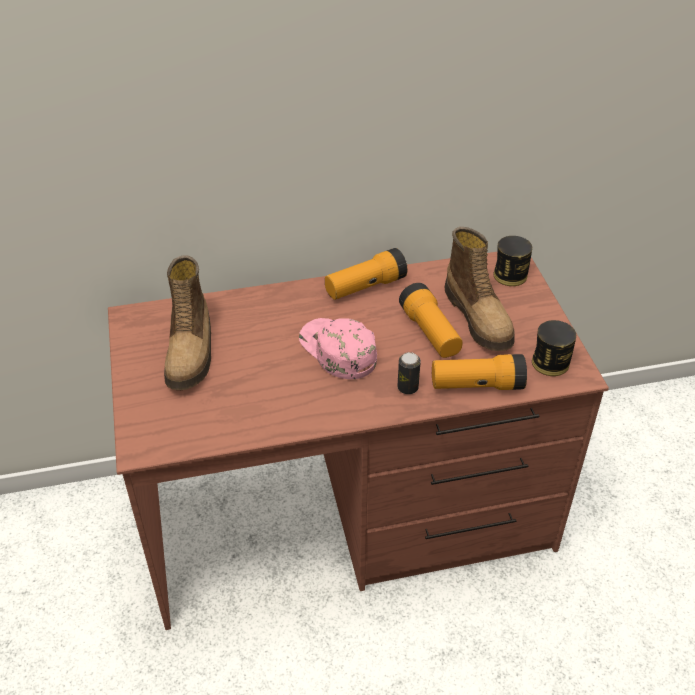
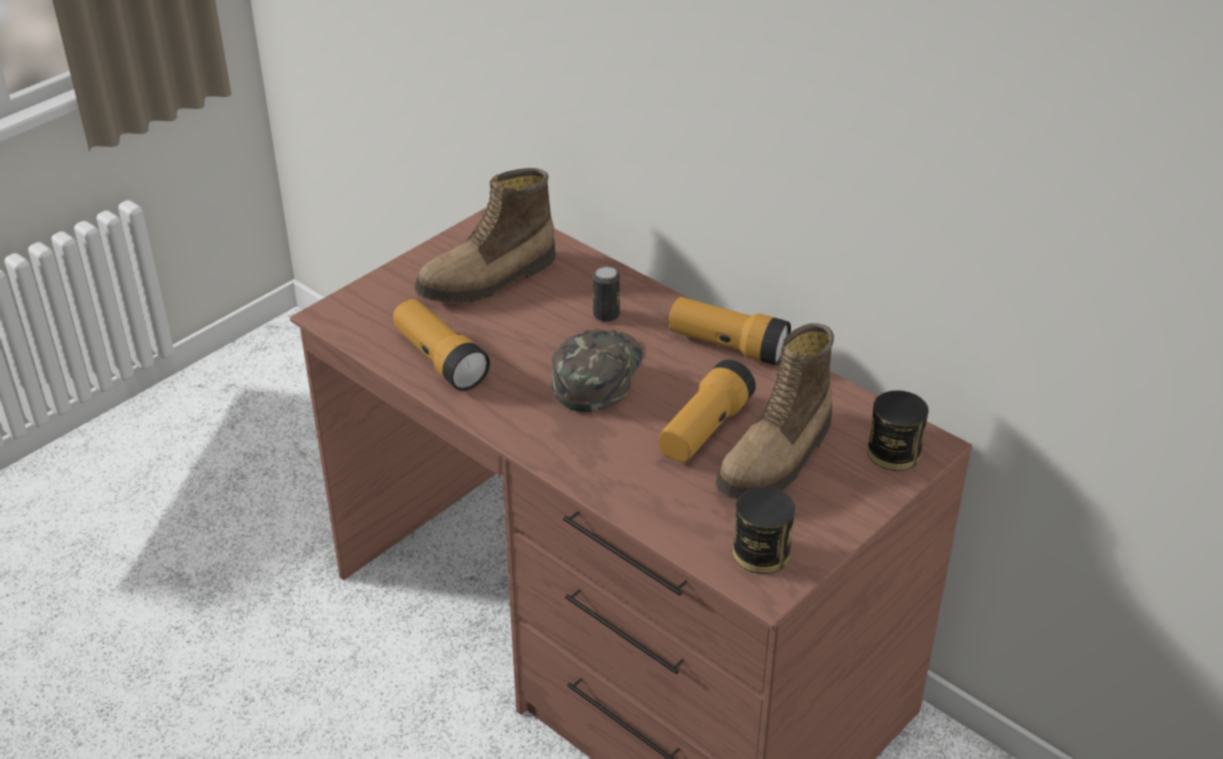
camera: 55 degrees right, 5 degrees down
pink cap [299,318,377,379] -> green cap [551,329,643,412]
can [397,352,421,394] -> can moved to [593,266,620,322]
flashlight [432,354,527,390] -> flashlight moved to [393,299,490,391]

